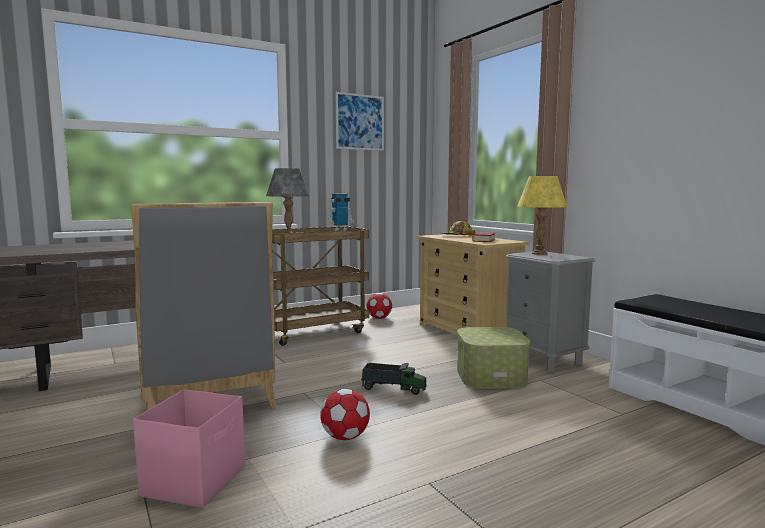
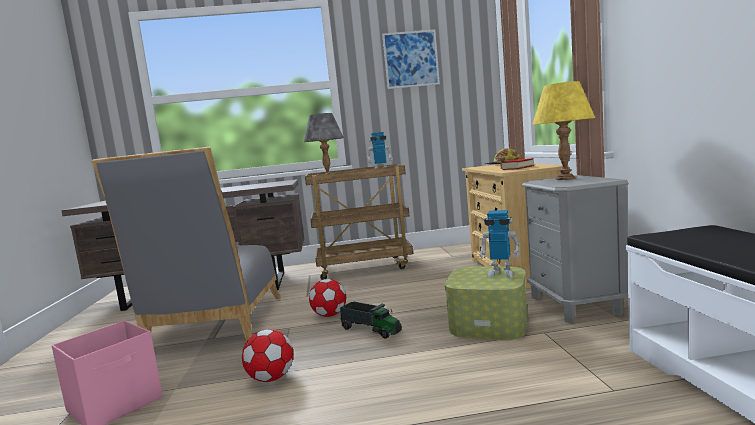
camera: 25 degrees right, 0 degrees up
football [367,293,392,319] -> football moved to [309,279,346,317]
none -> toy robot [479,210,520,278]

